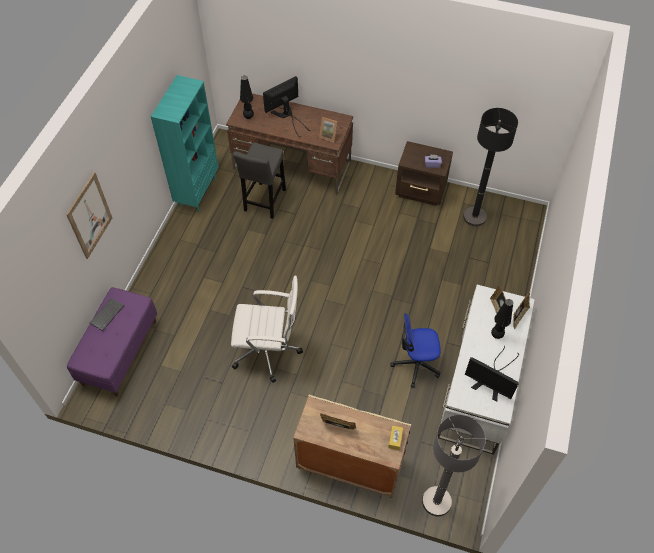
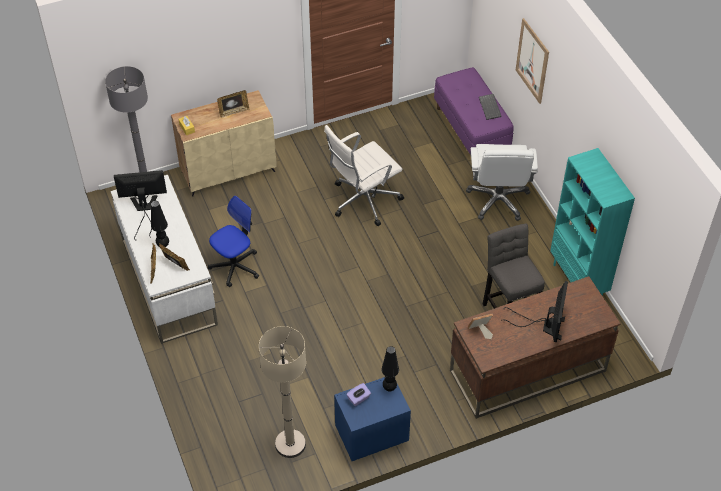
camera: 140 degrees right, 5 degrees down
black table lamp [240,76,254,119] -> black table lamp moved to [381,346,399,391]
brown nightstand [395,141,453,206] -> blue nightstand [334,377,411,461]
black floor lamp [463,108,518,226] -> beige floor lamp [259,326,306,458]
none -> white office chair [466,144,538,221]

